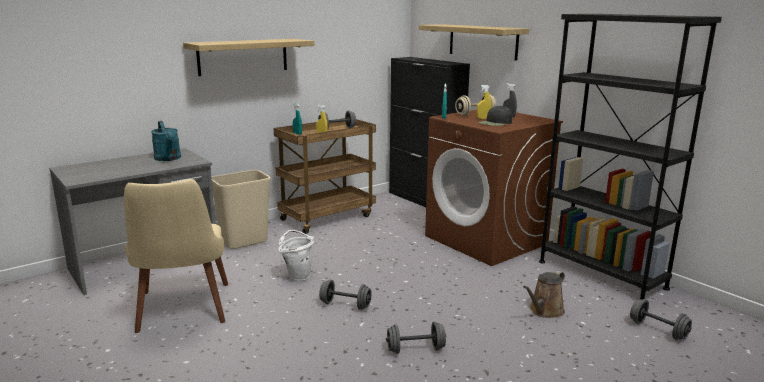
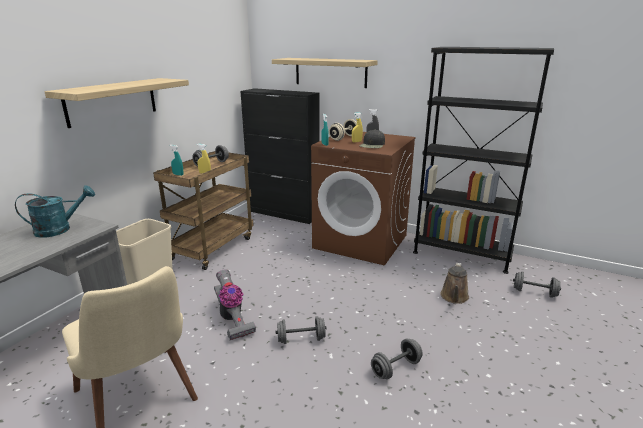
camera: 25 degrees left, 5 degrees up
turquoise watering can [151,121,181,161] -> turquoise watering can turned 60 degrees counterclockwise [15,185,95,238]
white bucket [278,230,314,281] -> vacuum cleaner [214,269,256,340]

